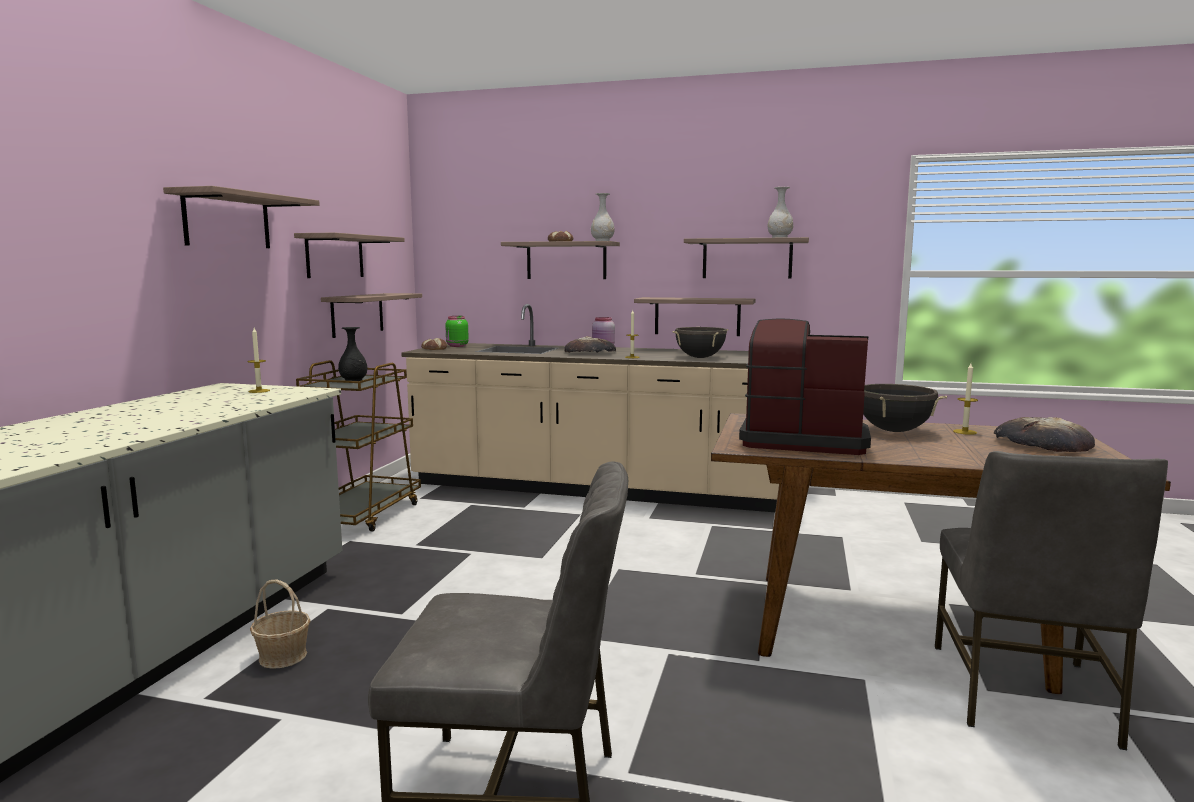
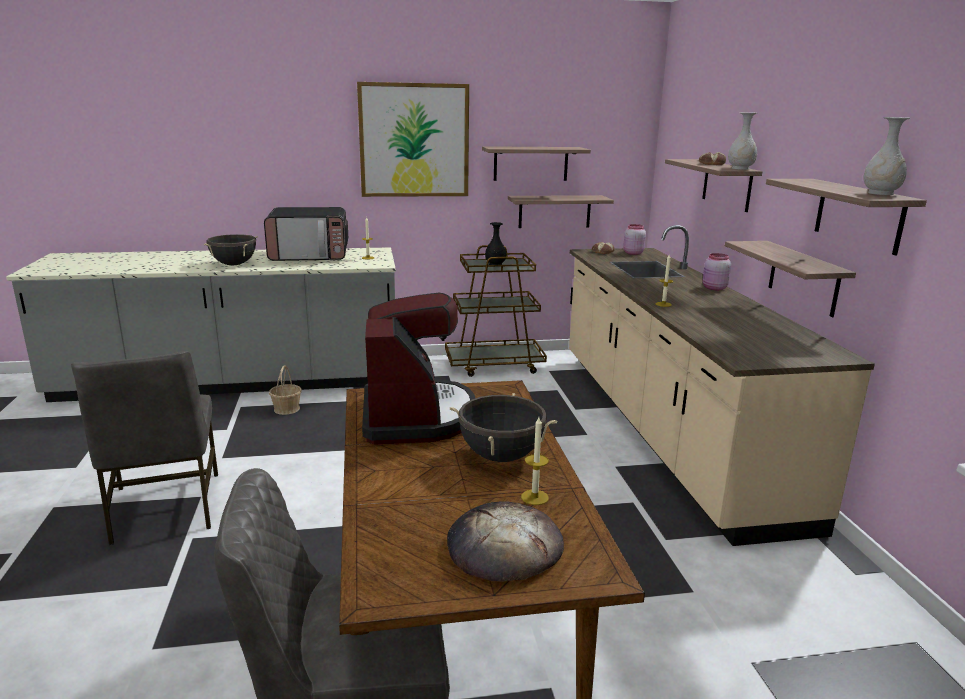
camera: 65 degrees right, 10 degrees up
shelf [163,186,320,248] -> picture [357,82,469,197]
green jar [445,316,469,347] -> pink jar [623,224,646,255]
bread [564,336,616,353] -> none
black cooking pot [673,327,728,358] -> black cooking pot moved to [204,234,258,265]
none -> microwave [264,207,348,261]

